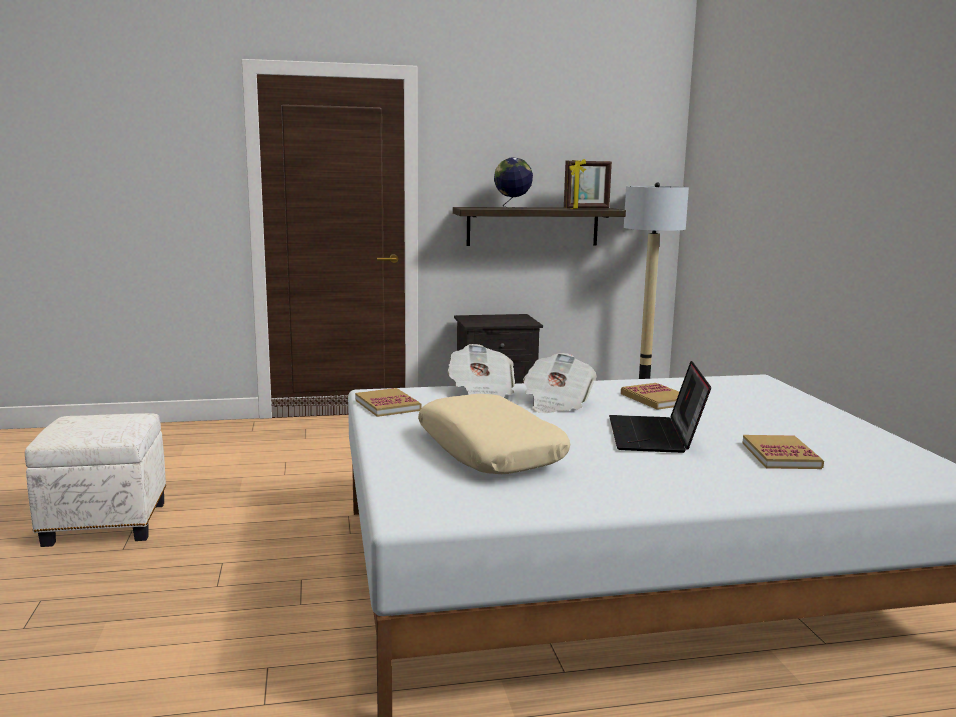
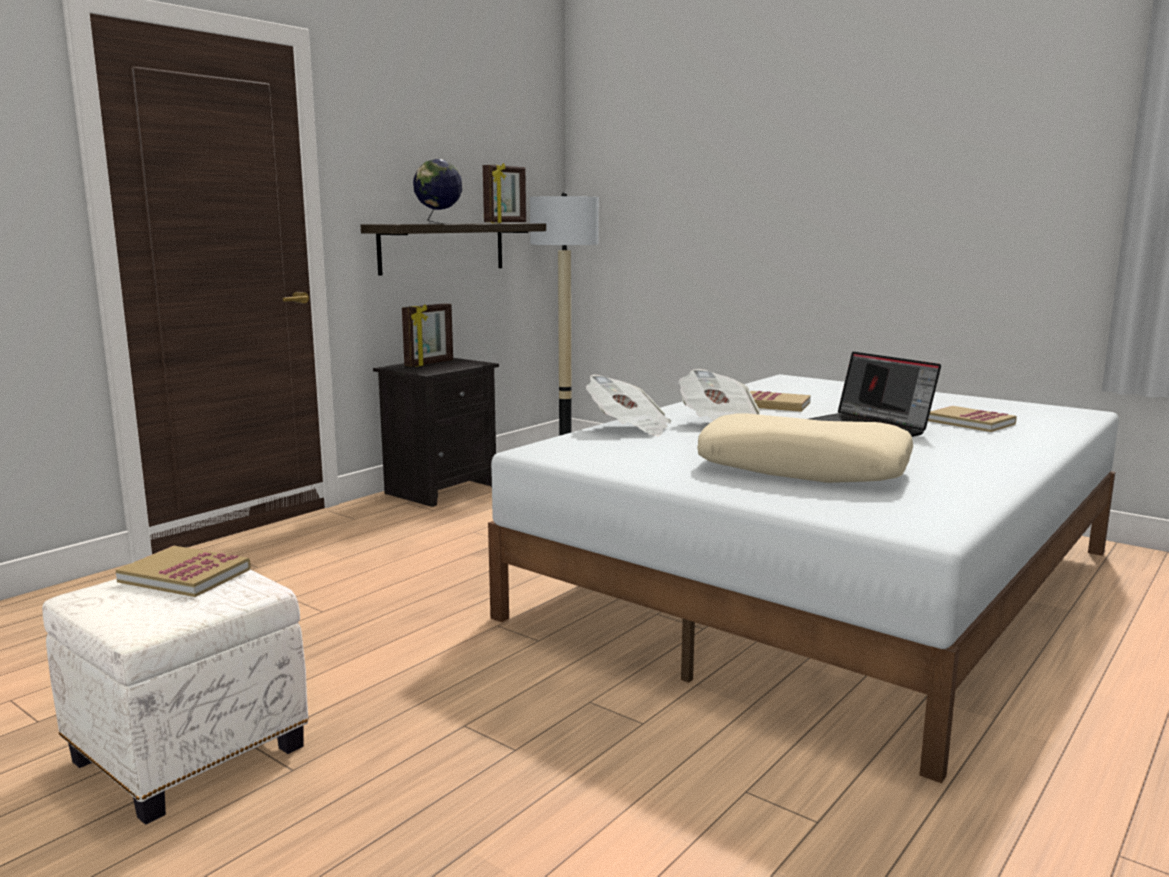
camera: 40 degrees left, 0 degrees up
book [355,388,422,417] -> book moved to [116,546,251,597]
none -> picture frame [402,303,453,367]

